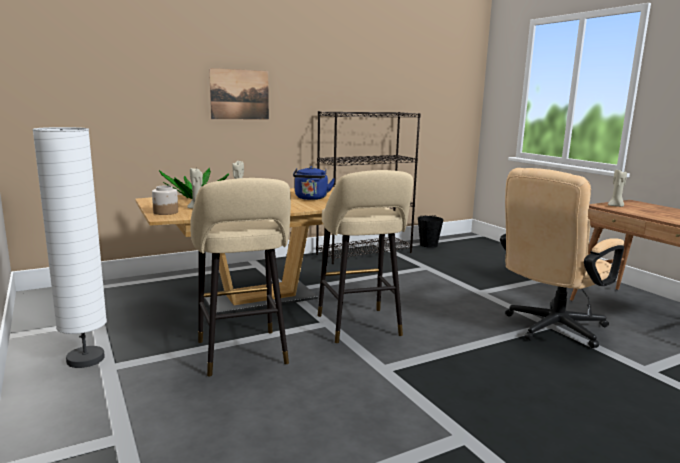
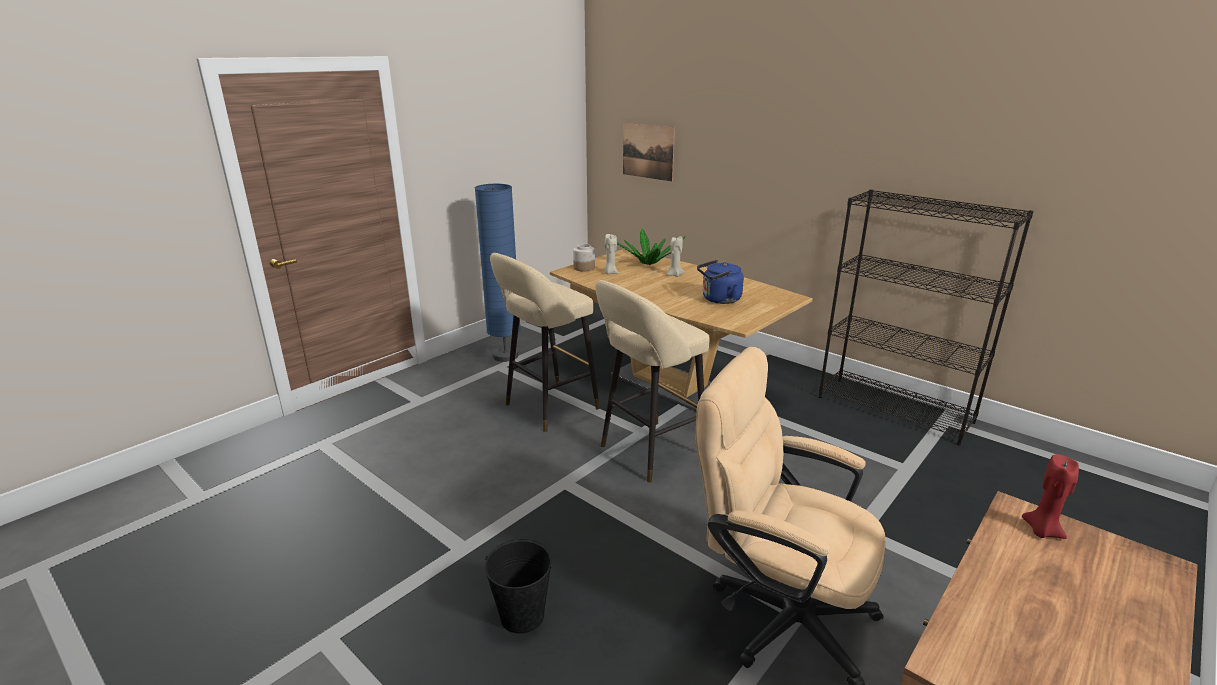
camera: 70 degrees right, 10 degrees up
white floor lamp [32,127,107,368] -> blue floor lamp [475,184,521,362]
picture [209,68,269,119] -> picture moved to [623,123,675,182]
black bucket [417,215,444,248] -> black bucket moved to [485,539,552,634]
beige candle [608,169,627,207] -> red candle [1022,454,1079,539]

